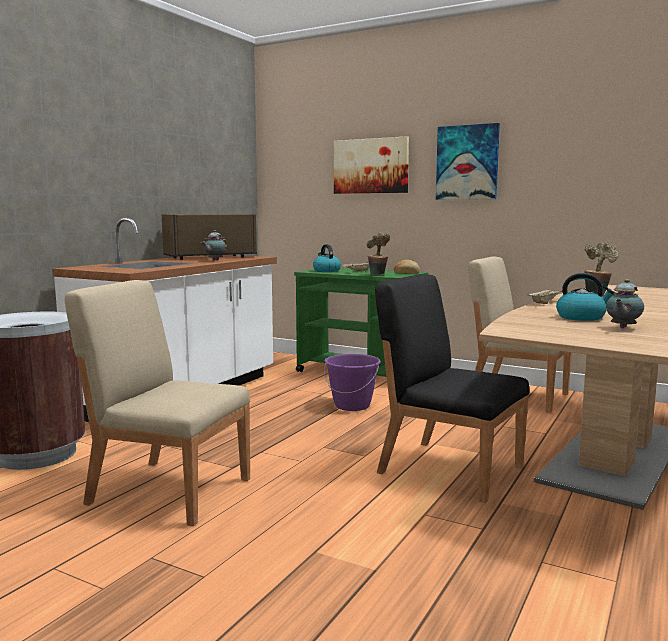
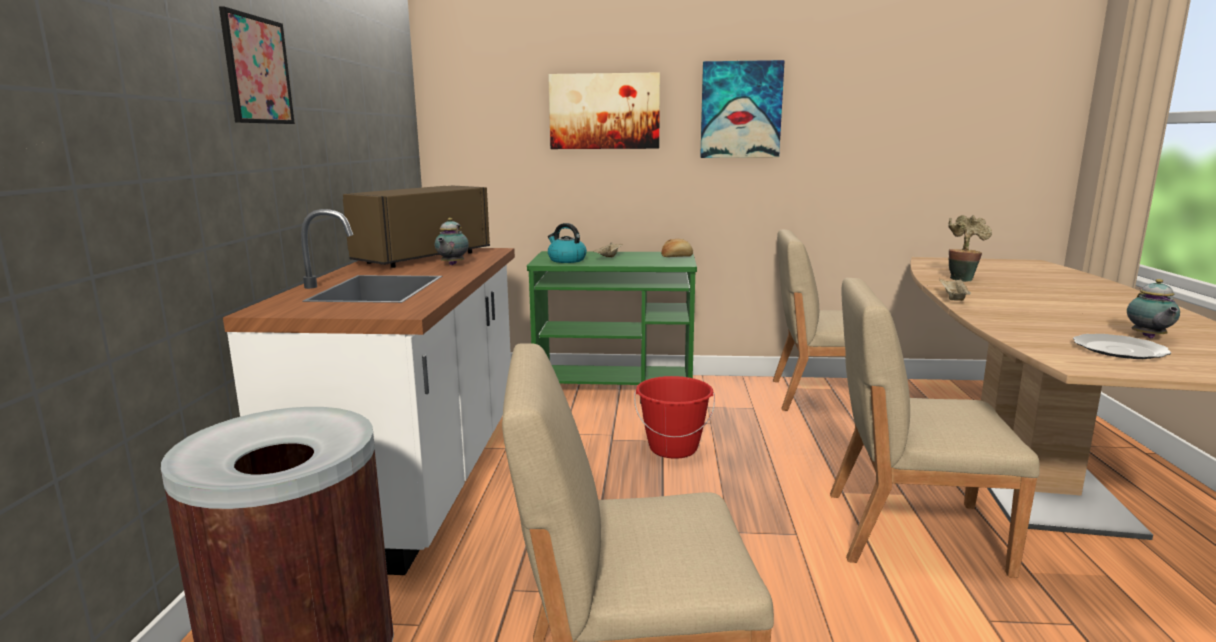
camera: 25 degrees left, 5 degrees up
purple bucket [324,354,381,411] -> red bucket [634,376,715,459]
potted plant [366,232,390,275] -> none
black chair [375,274,530,503] -> beige chair [830,278,1040,578]
kettle [556,273,616,321] -> none
none -> picture [219,6,295,124]
none -> plate [1073,334,1171,359]

